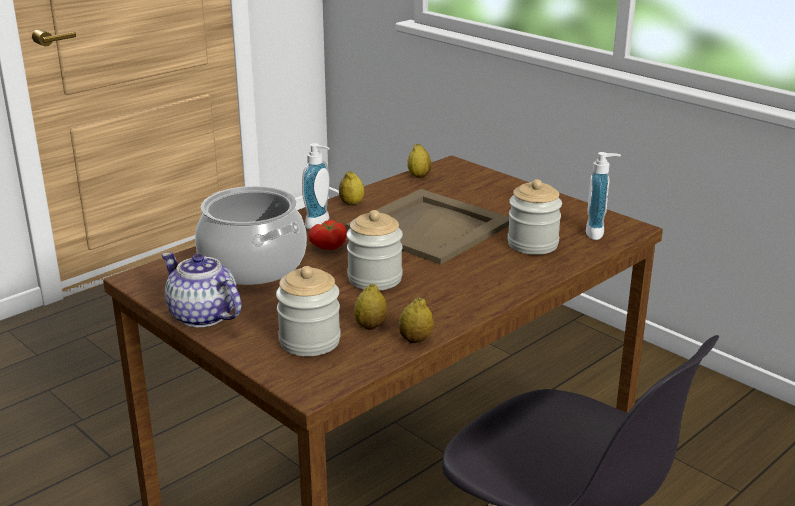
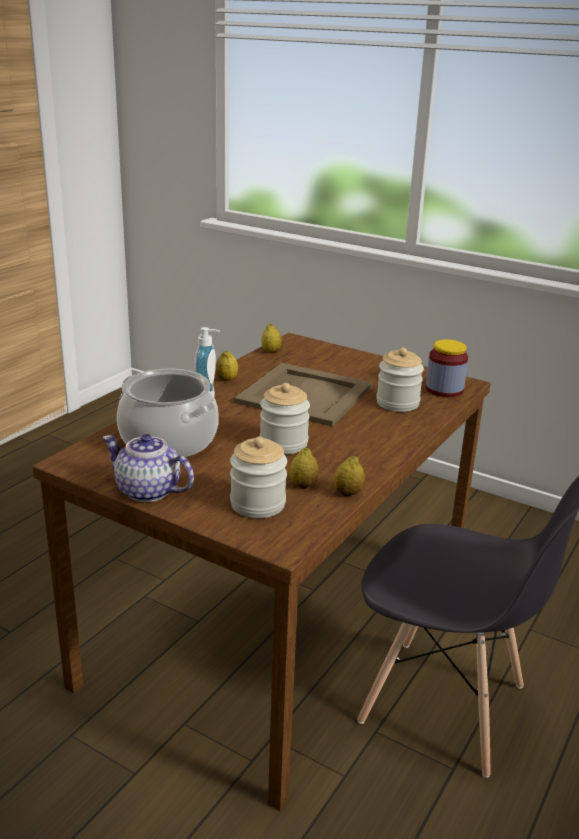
camera: 15 degrees left, 0 degrees up
tomato [308,220,347,250] -> none
soap dispenser [586,152,621,240] -> jar [426,339,468,397]

